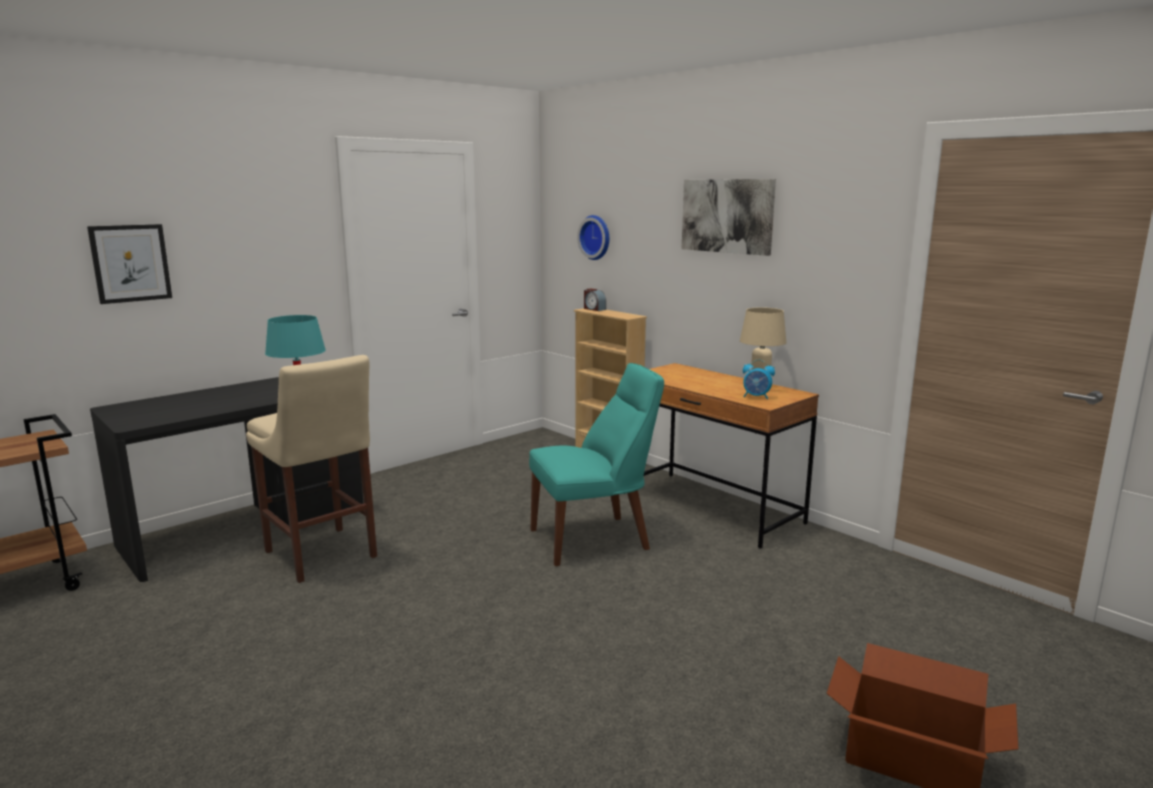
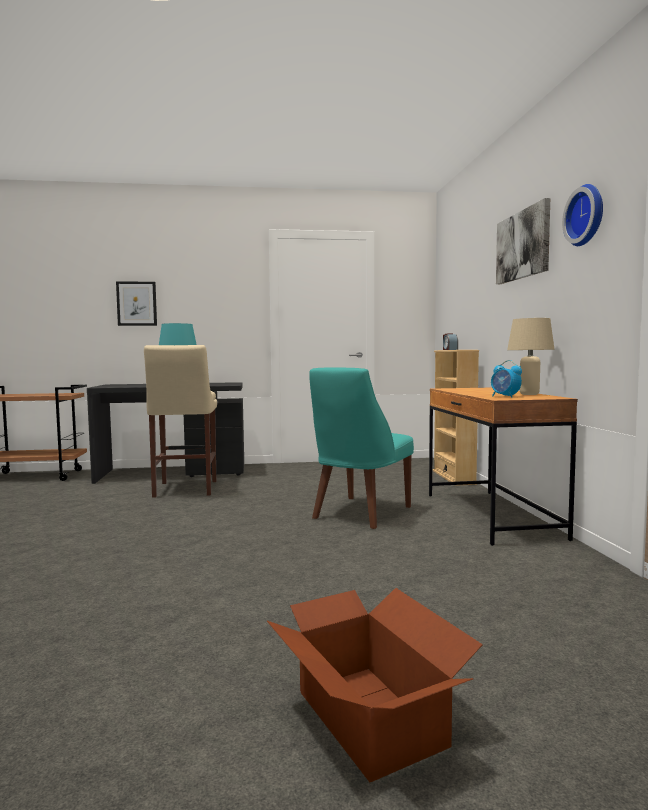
camera: 35 degrees right, 10 degrees down
turquoise chair [529,363,664,566] -> turquoise chair turned 105 degrees clockwise [309,367,414,529]
wall clock [577,215,609,260] -> wall clock moved to [562,184,603,246]

